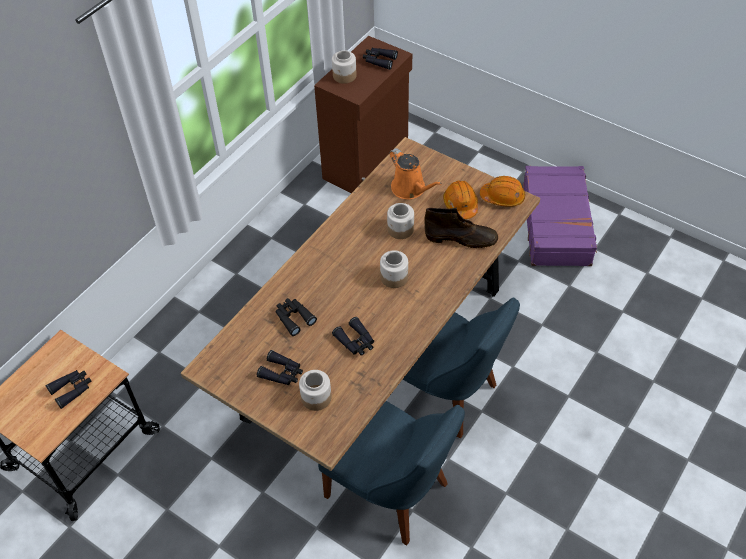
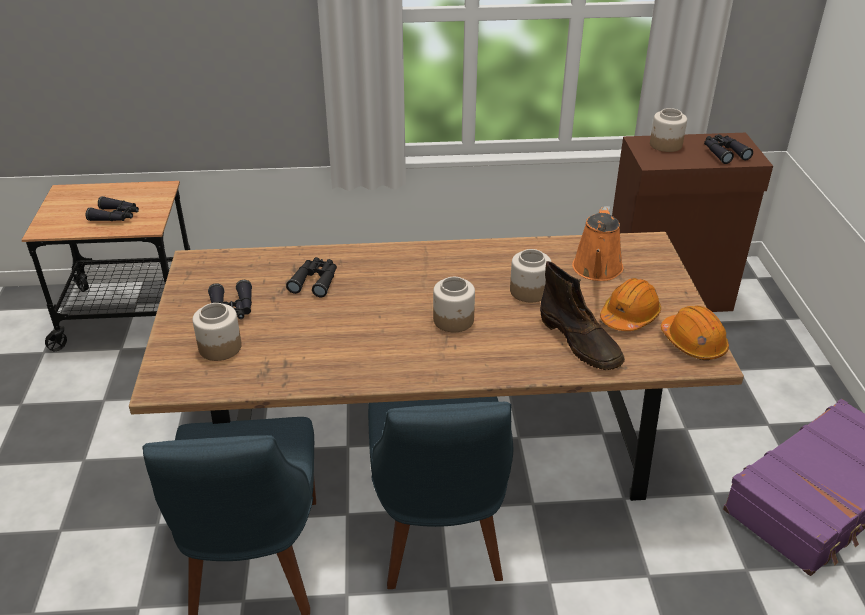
camera: 50 degrees right, 15 degrees down
black binoculars [332,317,374,356] -> none

